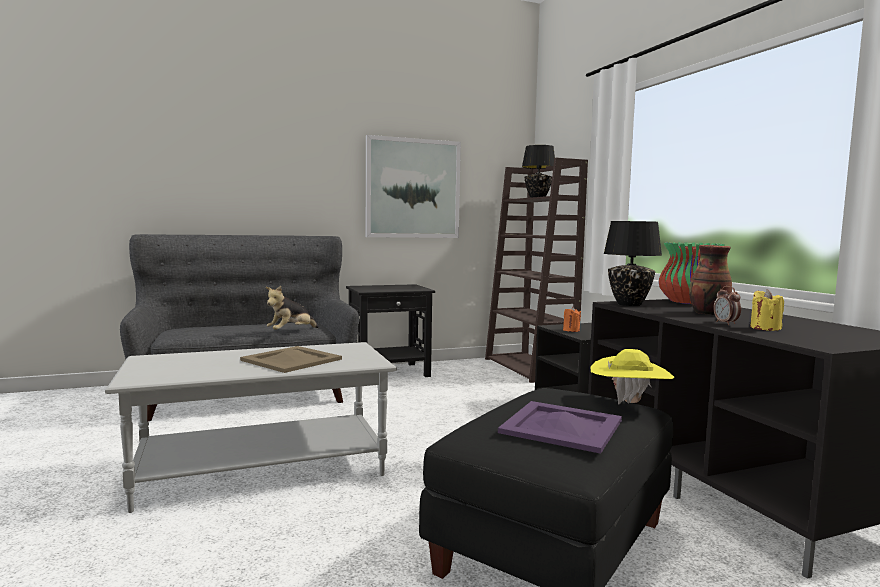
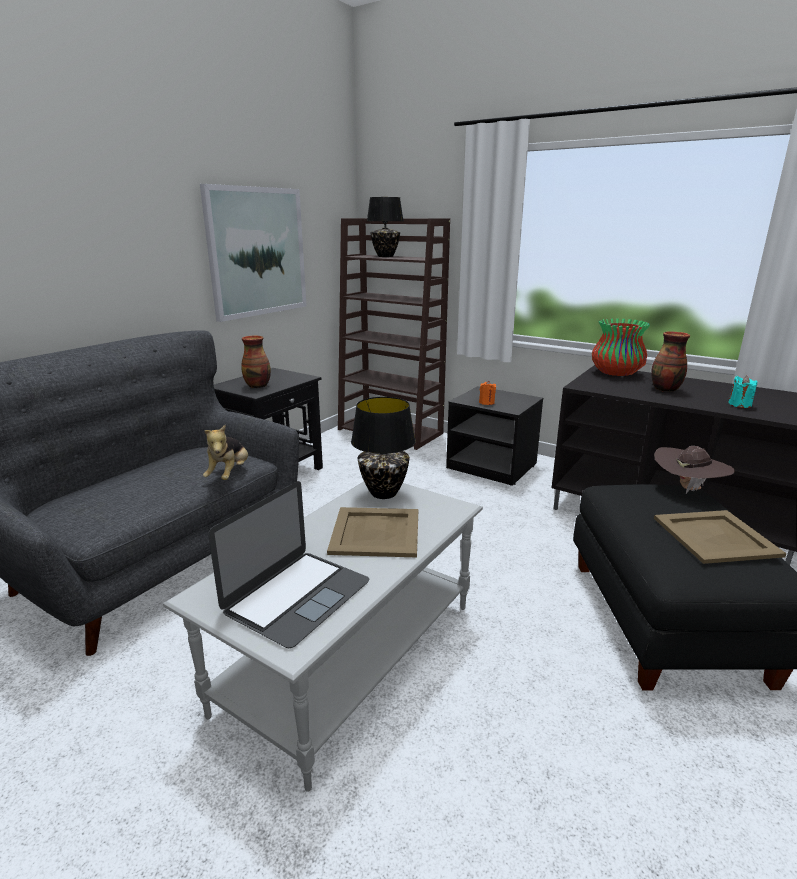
camera: 35 degrees left, 15 degrees up
purple tray [498,401,622,454] -> beige tray [654,510,787,564]
yellow hat [591,349,674,405] -> brown hat [654,446,735,494]
black table lamp [603,221,662,306] -> black table lamp moved to [351,397,416,499]
alarm clock [713,286,741,325] -> none
yellow candle [750,289,784,331] -> turquoise candle [728,376,757,408]
none -> laptop [208,481,370,648]
none -> vase [241,336,271,388]

